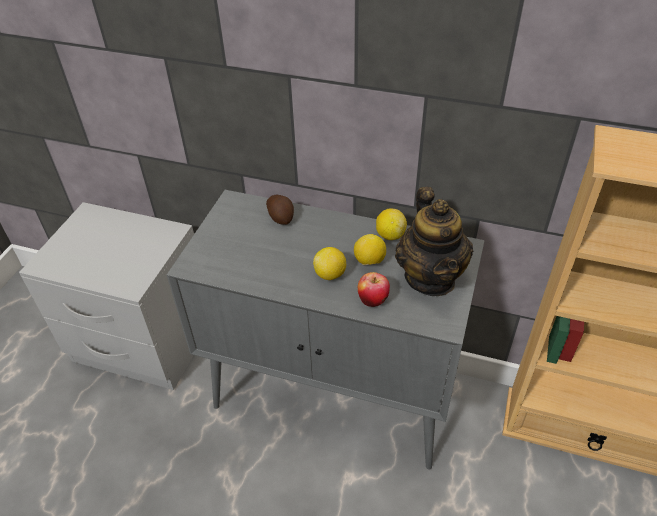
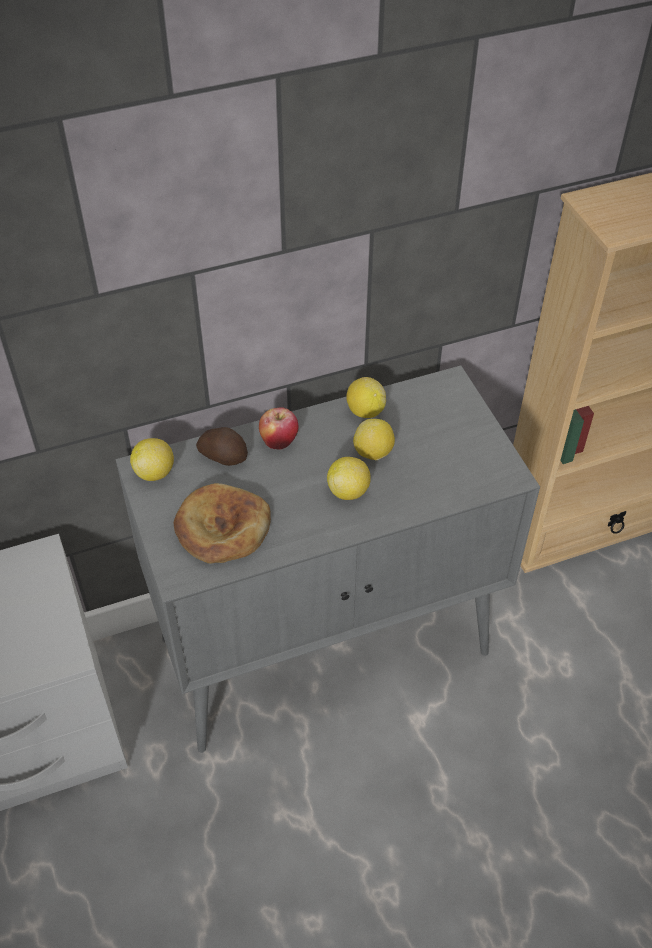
camera: 40 degrees left, 5 degrees up
apple [358,272,390,307] -> apple moved to [259,407,299,450]
teapot [395,187,473,296] -> none
none -> lemon [130,438,174,481]
none -> bread [174,483,271,564]

